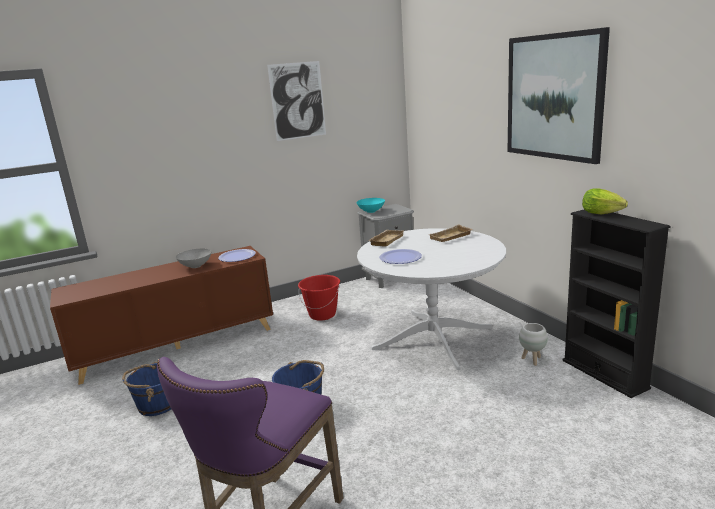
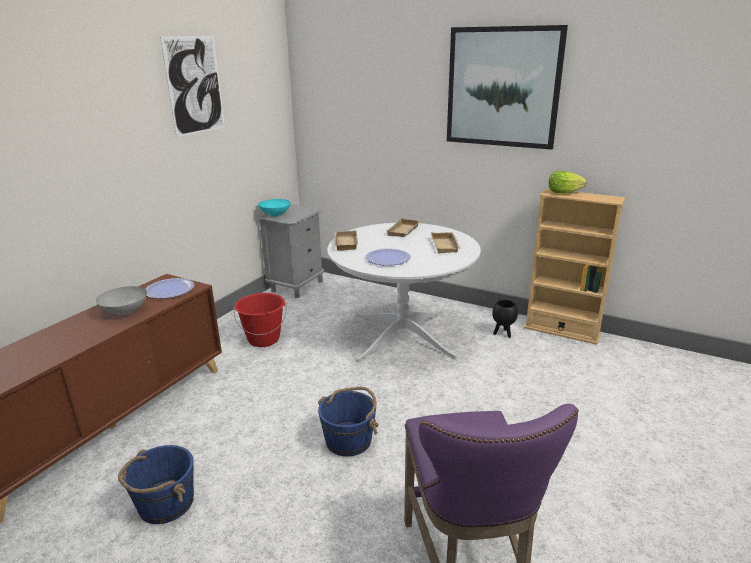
camera: 35 degrees left, 5 degrees up
white planter [519,323,548,366] -> black planter [492,300,518,338]
black bookcase [562,210,671,398] -> beige bookcase [524,189,625,345]
none -> beige tray [431,232,461,254]

